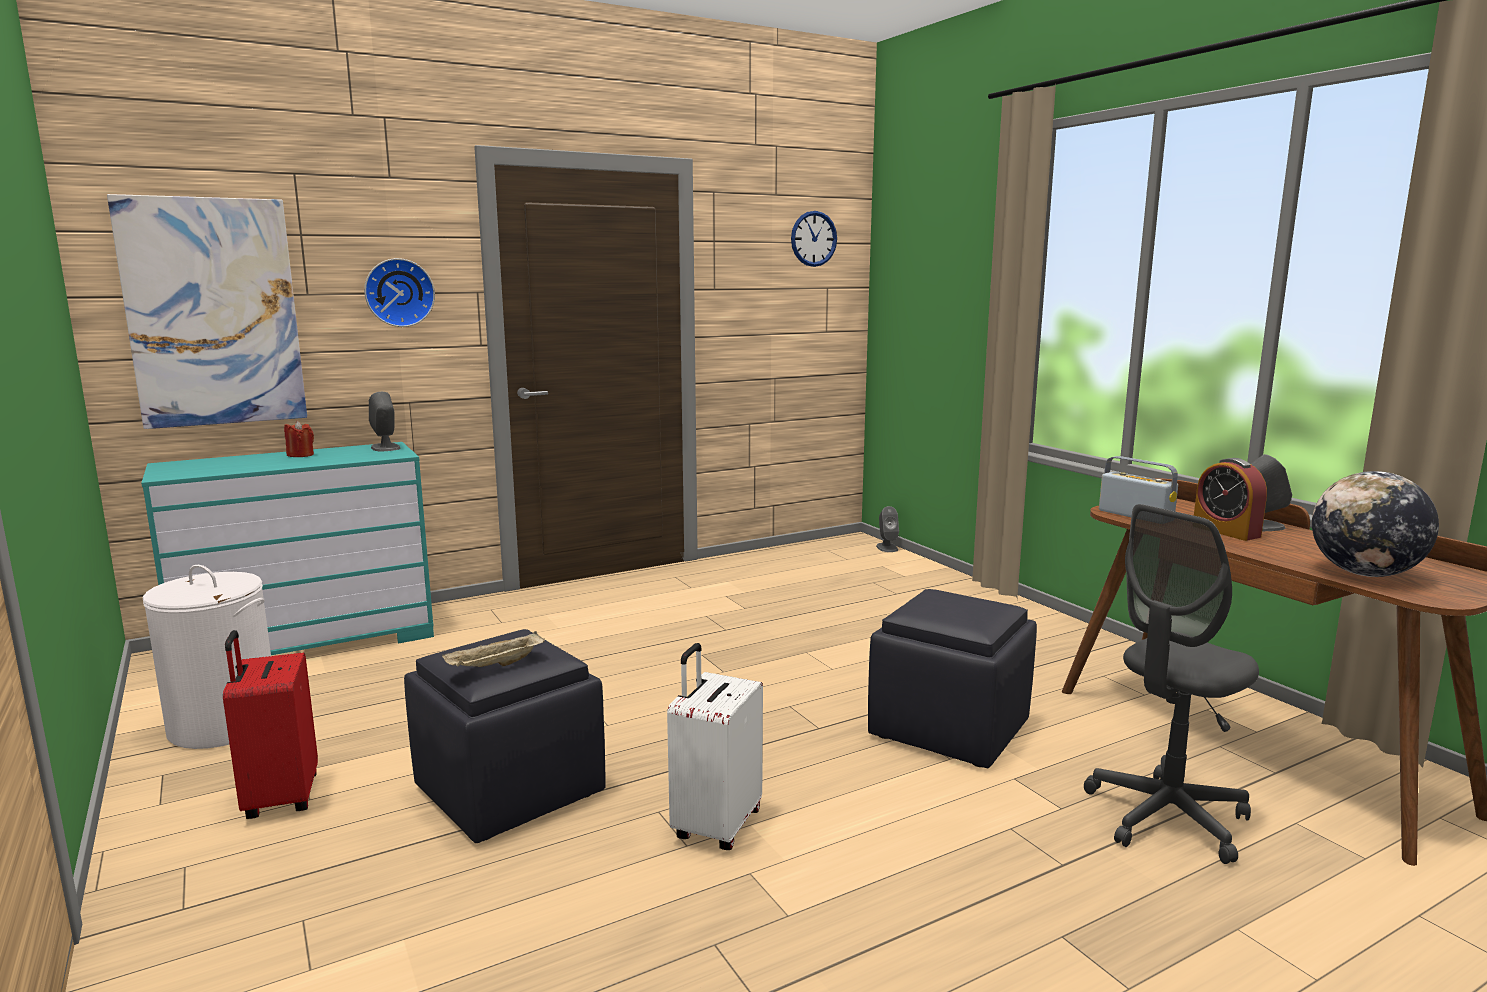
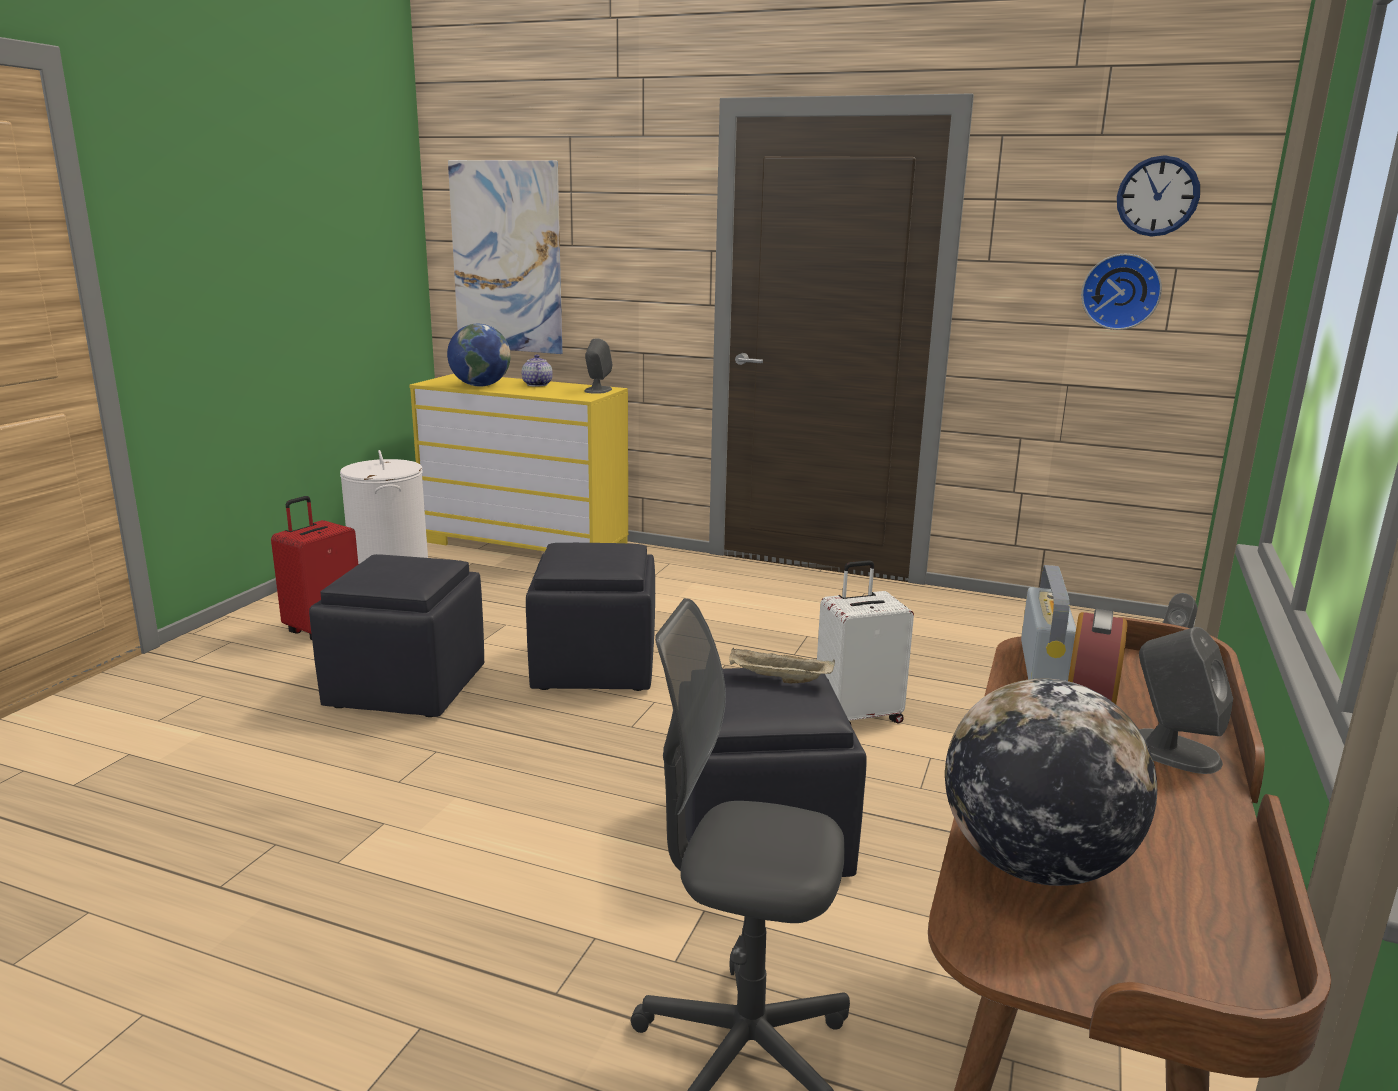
camera: 50 degrees right, 5 degrees up
turquoise dresser [141,442,434,655] -> yellow dresser [409,374,628,551]
red candle [284,421,314,457] -> teapot [522,354,553,386]
wall clock [364,258,435,327] -> wall clock moved to [1081,254,1162,330]
beige tray [442,631,545,667] -> beige tray moved to [729,647,835,683]
white suitcase [667,643,763,850] -> white suitcase moved to [817,560,914,724]
none -> globe [447,324,511,387]
none -> black ottoman [526,543,655,691]

